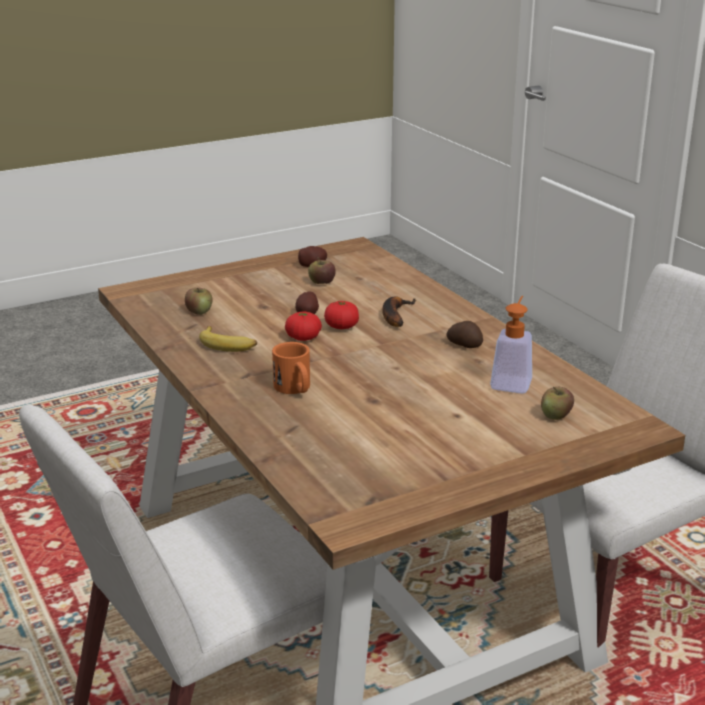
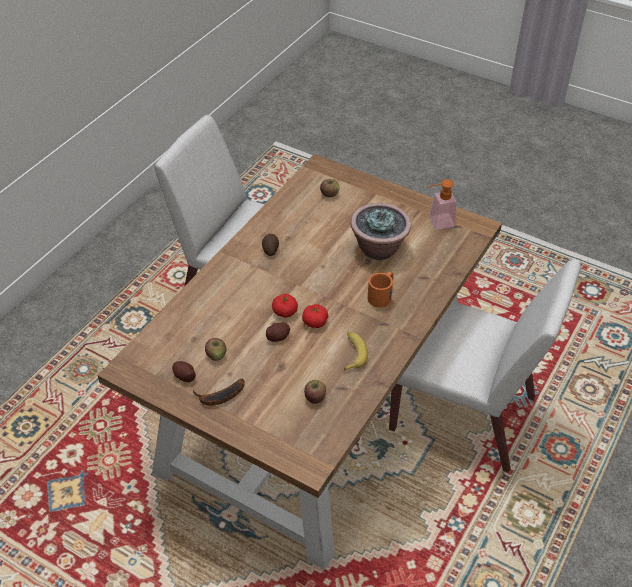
camera: 120 degrees left, 20 degrees up
banana [382,296,417,327] -> banana moved to [193,379,245,406]
soap dispenser [490,296,532,394] -> soap dispenser moved to [426,179,456,229]
none -> potted plant [350,203,411,260]

